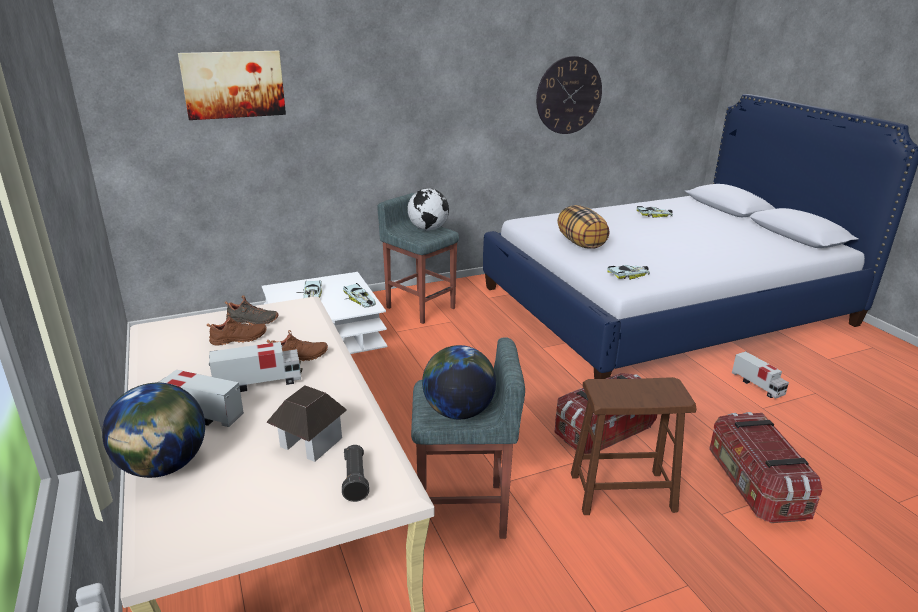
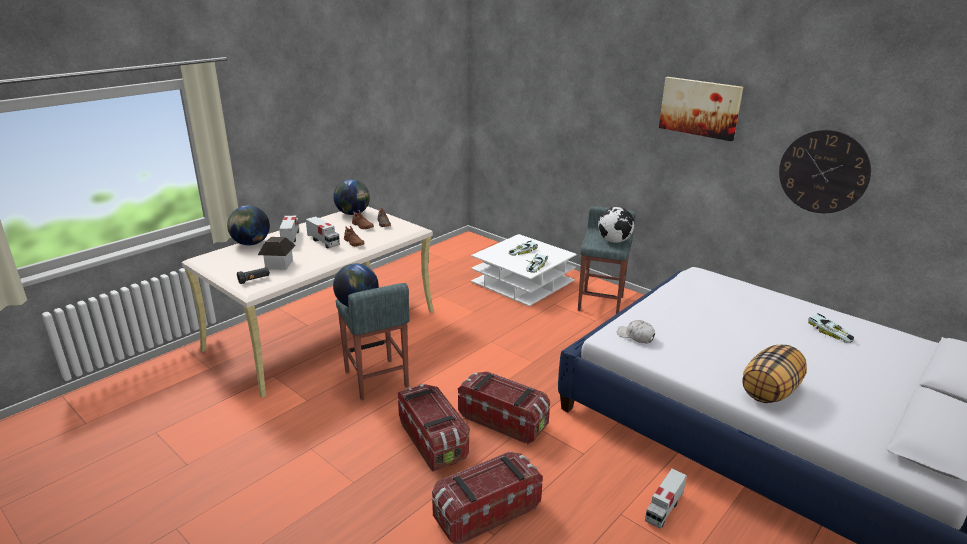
camera: 65 degrees right, 0 degrees up
picture [178,51,286,120] -> picture moved to [659,77,743,141]
pillow [557,205,609,248] -> pillow moved to [742,344,807,403]
brown stool [571,377,697,515] -> storage box [398,384,470,472]
toy car [607,265,650,280] -> white cap [617,320,655,343]
none -> globe [333,179,370,215]

